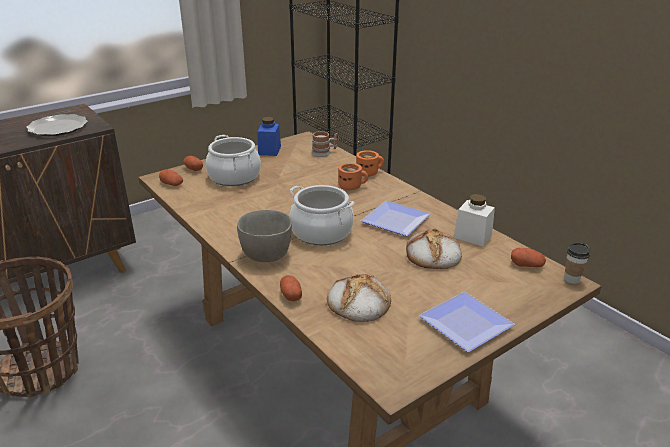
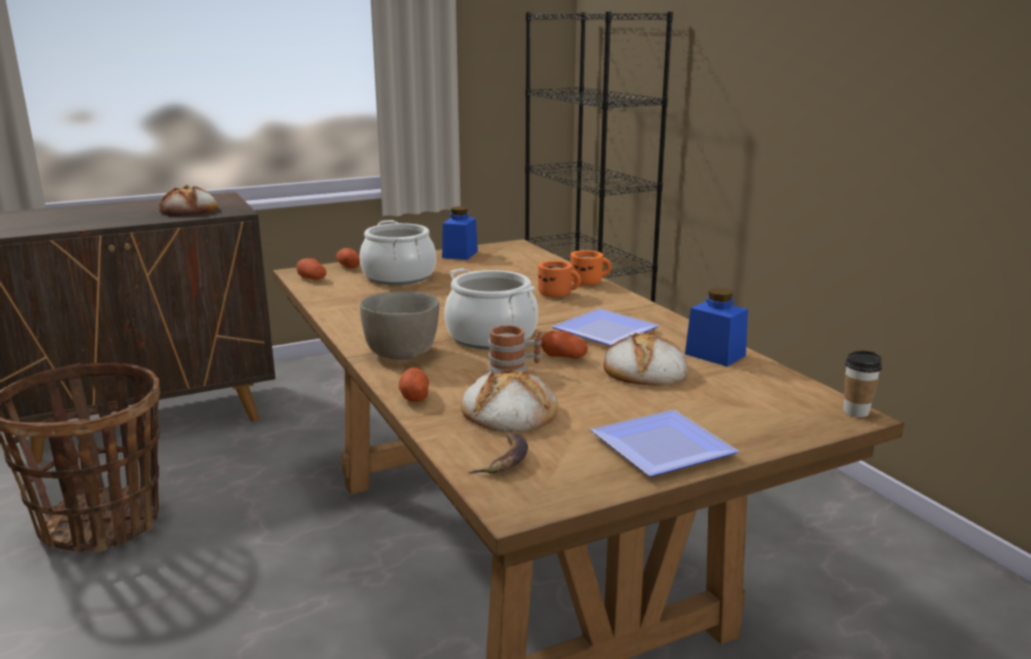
camera: 10 degrees right, 10 degrees down
plate [26,114,88,136] -> bread [159,185,218,216]
mug [312,131,337,157] -> mug moved to [488,325,542,374]
white jar [454,194,495,246] -> blue jar [685,288,748,366]
potato [511,248,546,267] -> potato moved to [541,331,588,358]
none -> banana [468,433,528,474]

